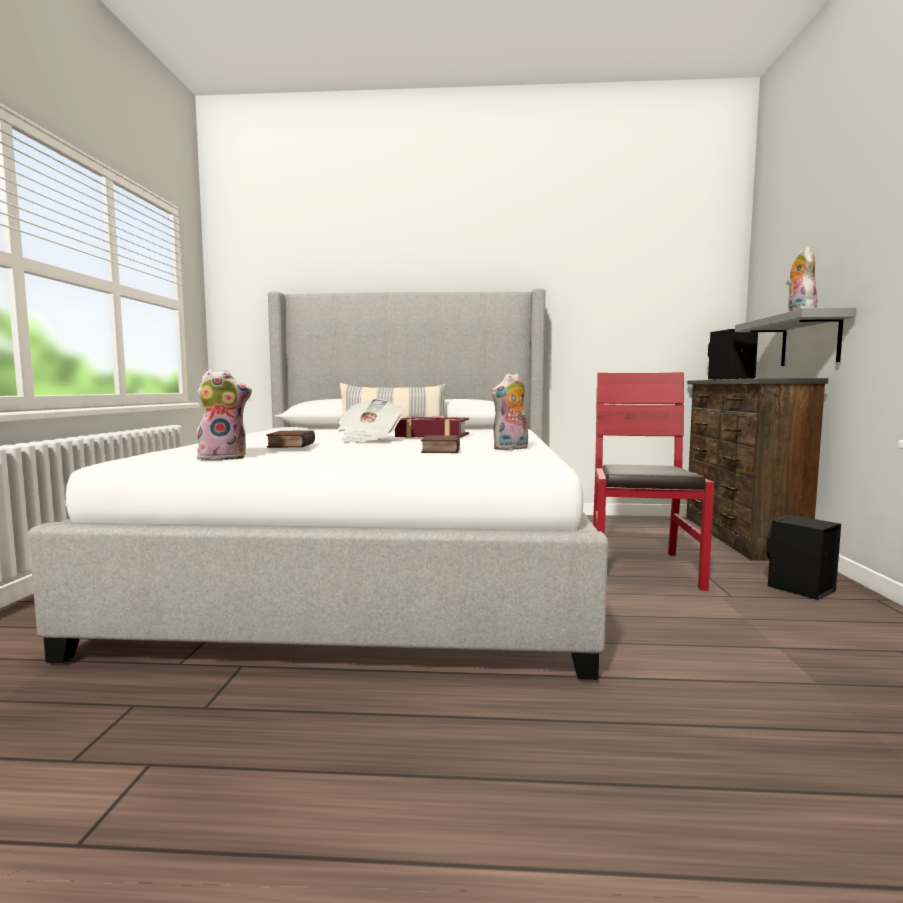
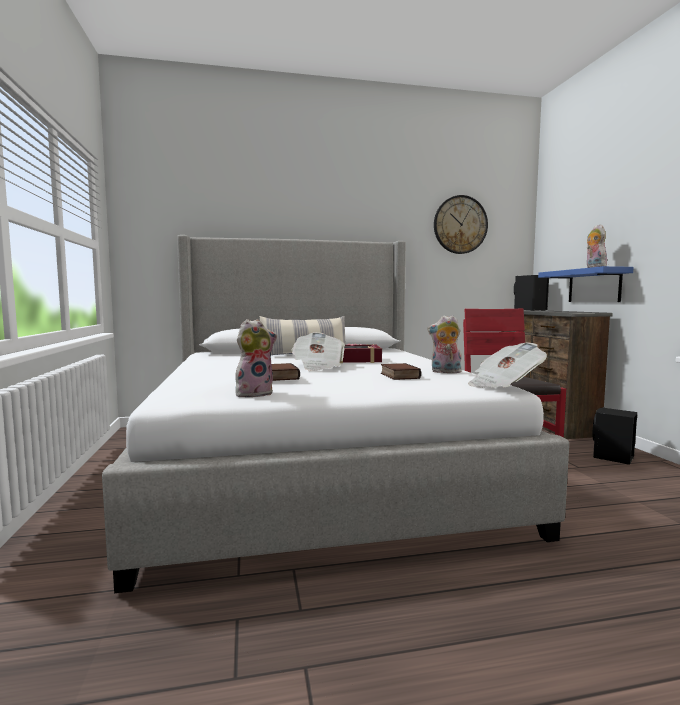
camera: 15 degrees left, 0 degrees up
plush toy [491,373,528,450] -> plush toy turned 60 degrees clockwise [427,315,462,373]
grey shelf [735,308,856,366] -> blue shelf [538,266,634,302]
none -> wall clock [434,195,488,254]
none -> newspaper [468,342,547,388]

